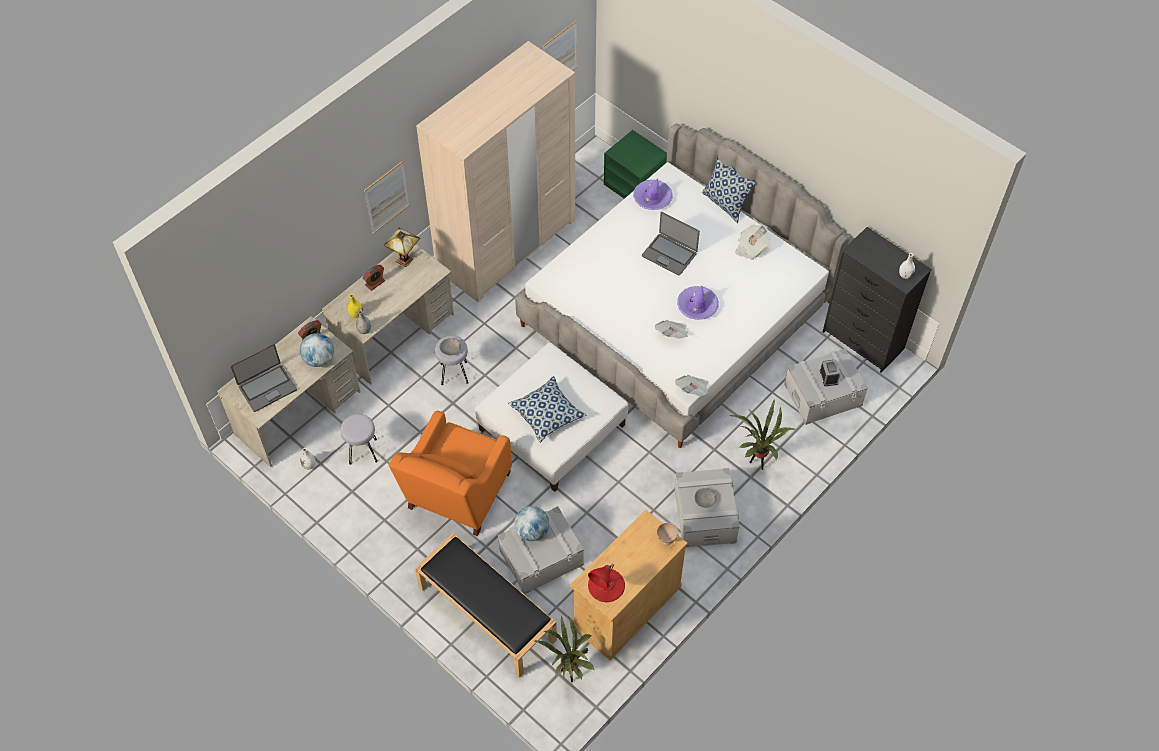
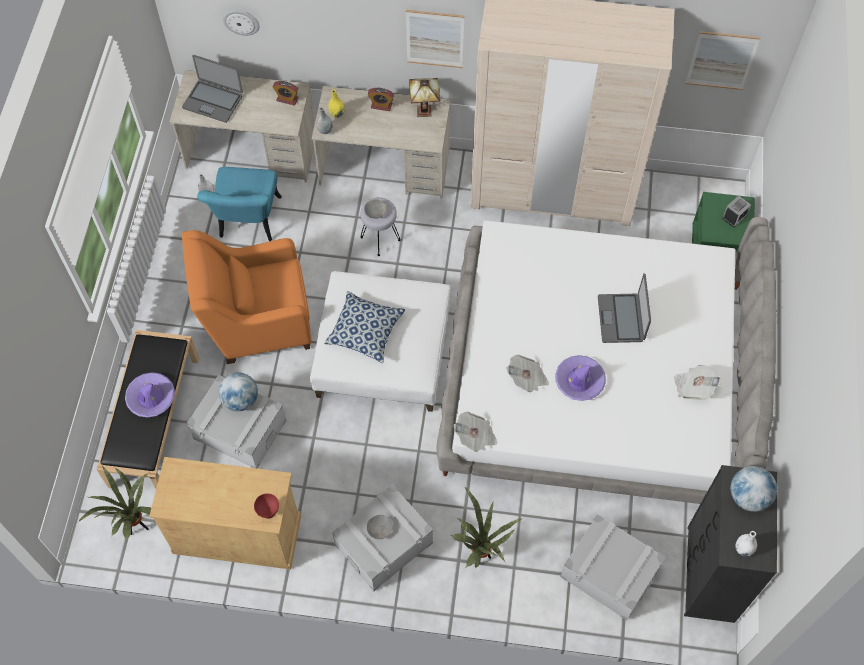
camera: 55 degrees right, 5 degrees up
globe [300,333,334,367] -> globe moved to [731,466,777,512]
grey stool [341,414,378,464] -> turquoise chair [197,167,282,241]
red table lamp [588,564,625,602] -> none
purple hat [633,178,673,210] -> purple hat moved to [125,372,175,418]
beige bowl [657,523,678,545] -> red bowl [254,493,279,519]
pillow [702,155,756,223] -> none
alarm clock [820,360,841,387] -> alarm clock moved to [722,195,751,227]
none -> wall clock [223,10,259,36]

